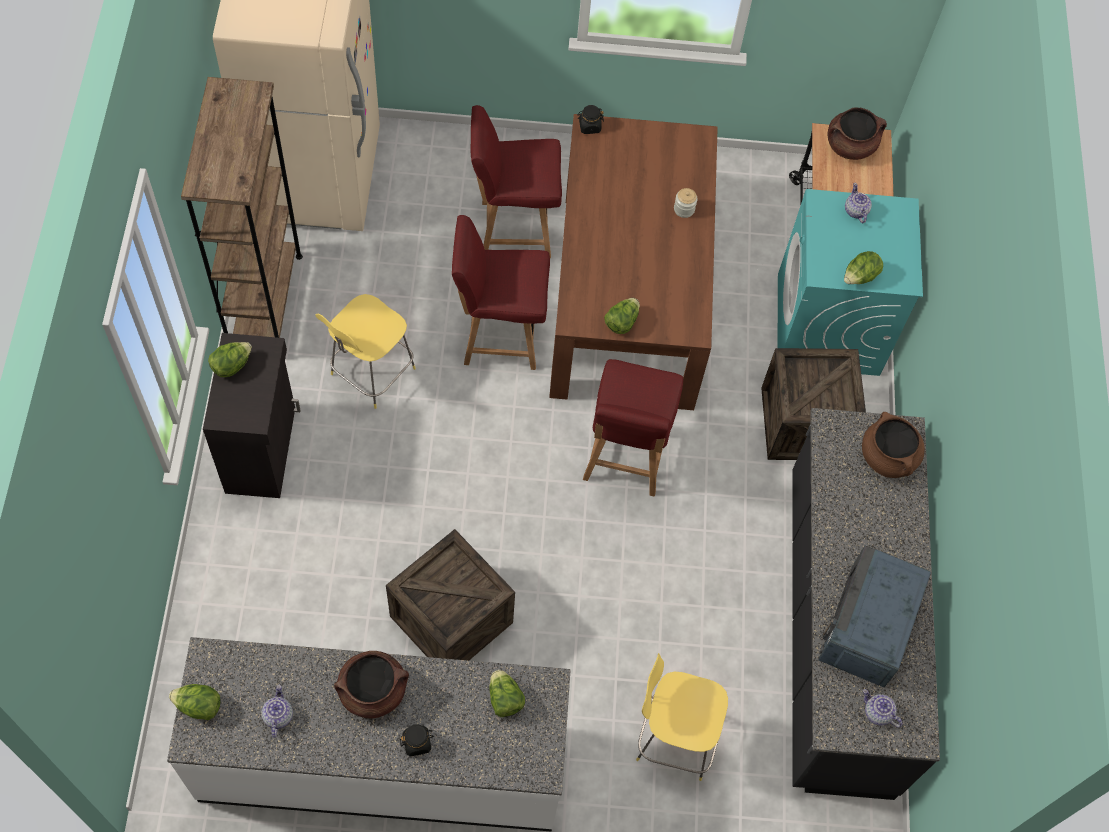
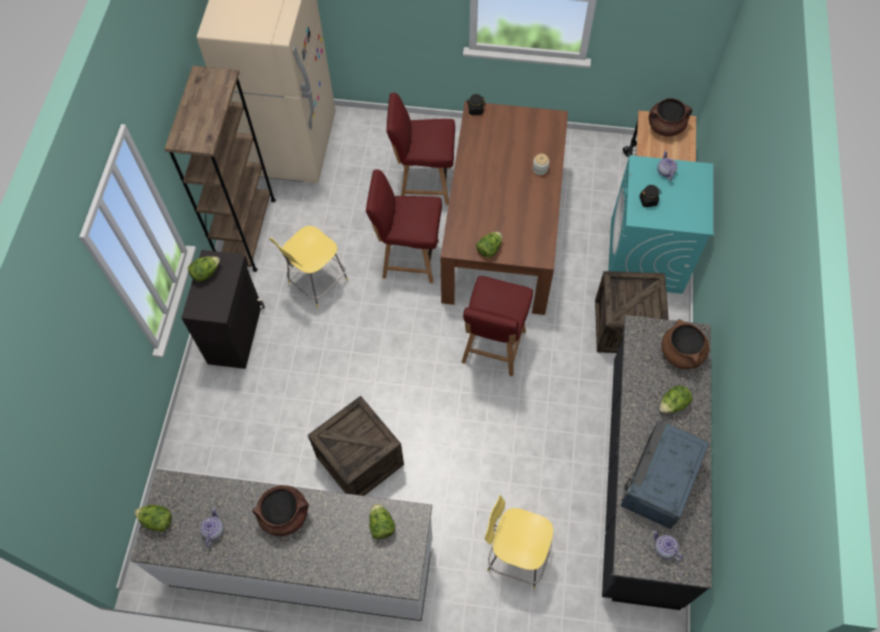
camera: 10 degrees right, 0 degrees up
black jar [400,724,434,756] -> black jar moved to [639,185,662,207]
lettuce [844,251,883,284] -> lettuce moved to [659,385,693,413]

